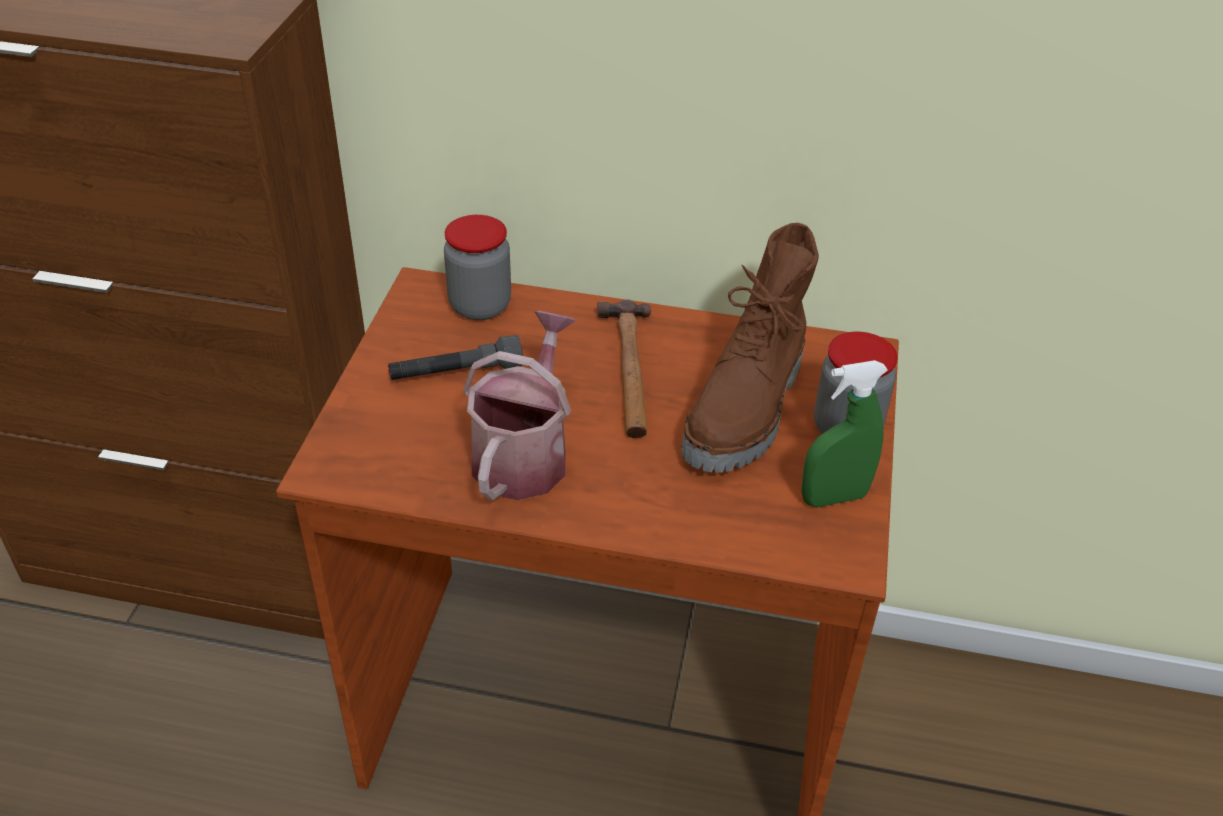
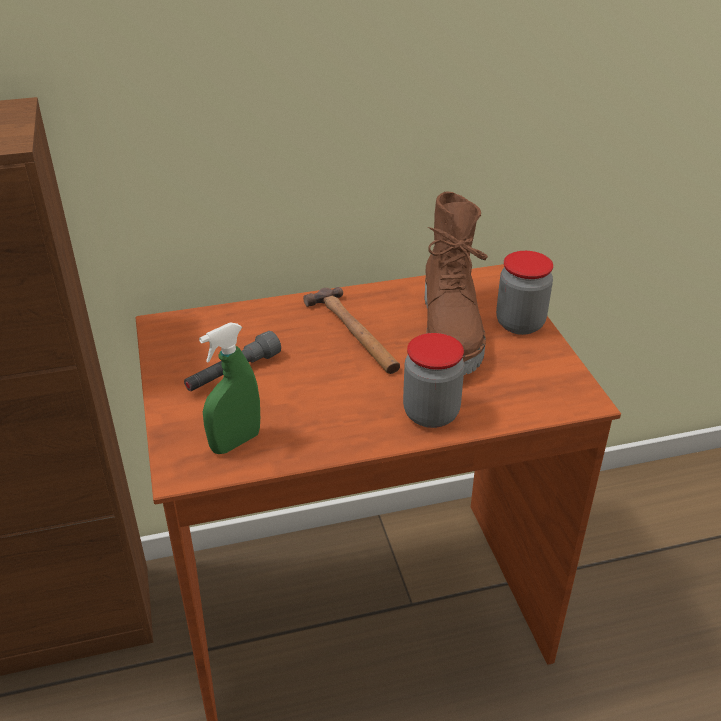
camera: 25 degrees left, 5 degrees down
jar [444,215,511,320] -> jar moved to [403,333,464,428]
watering can [463,311,576,500] -> none
green spray bottle [801,360,888,507] -> green spray bottle moved to [199,322,260,454]

